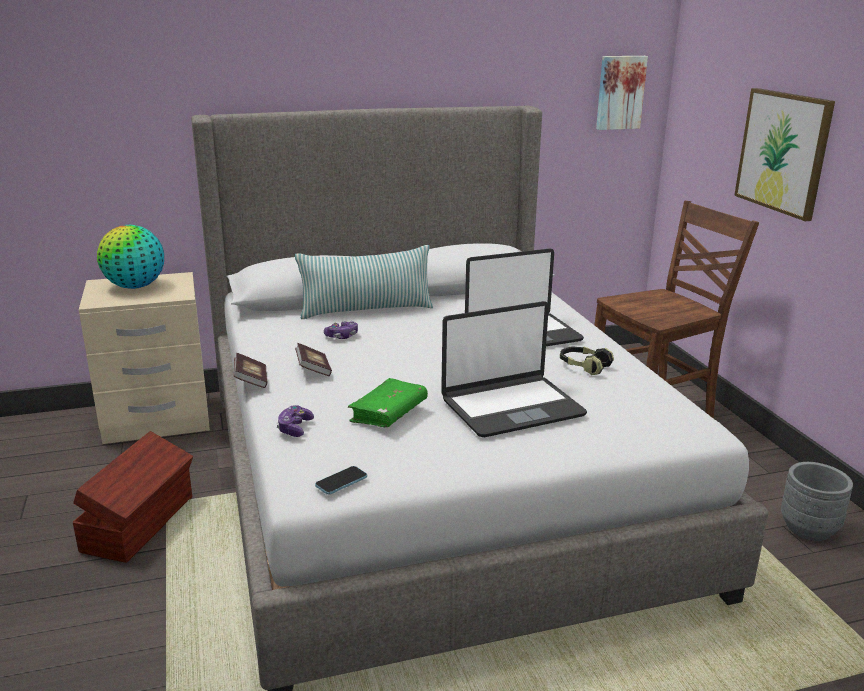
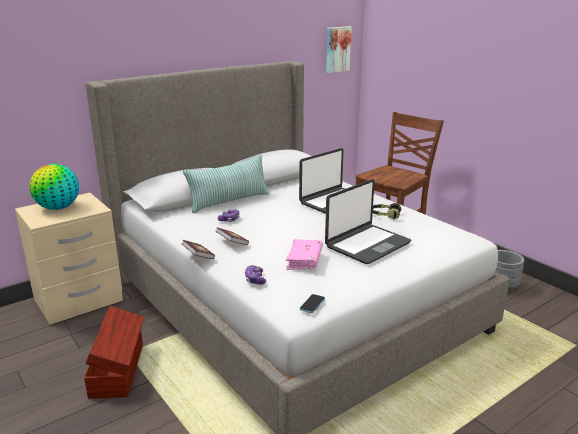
camera: 20 degrees left, 0 degrees up
green book [348,378,428,427] -> pink book [286,239,323,270]
picture [734,88,835,221] -> none

